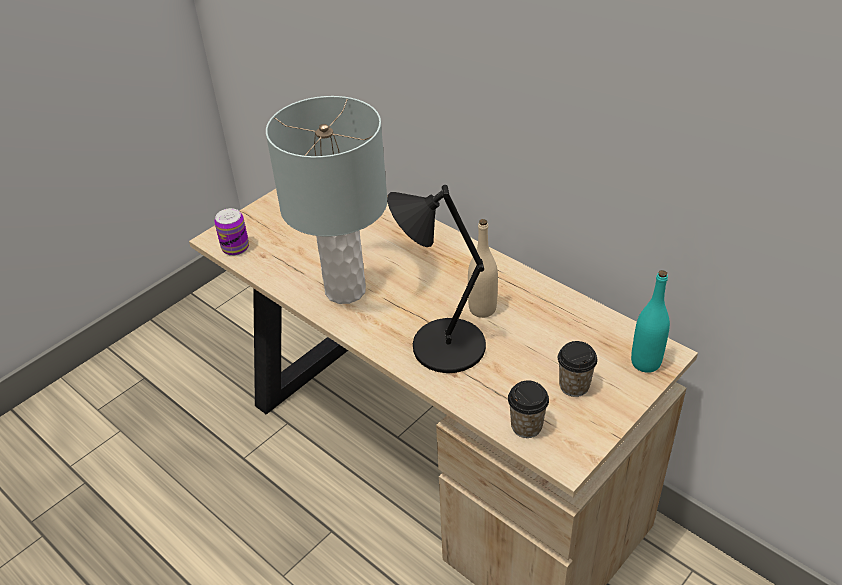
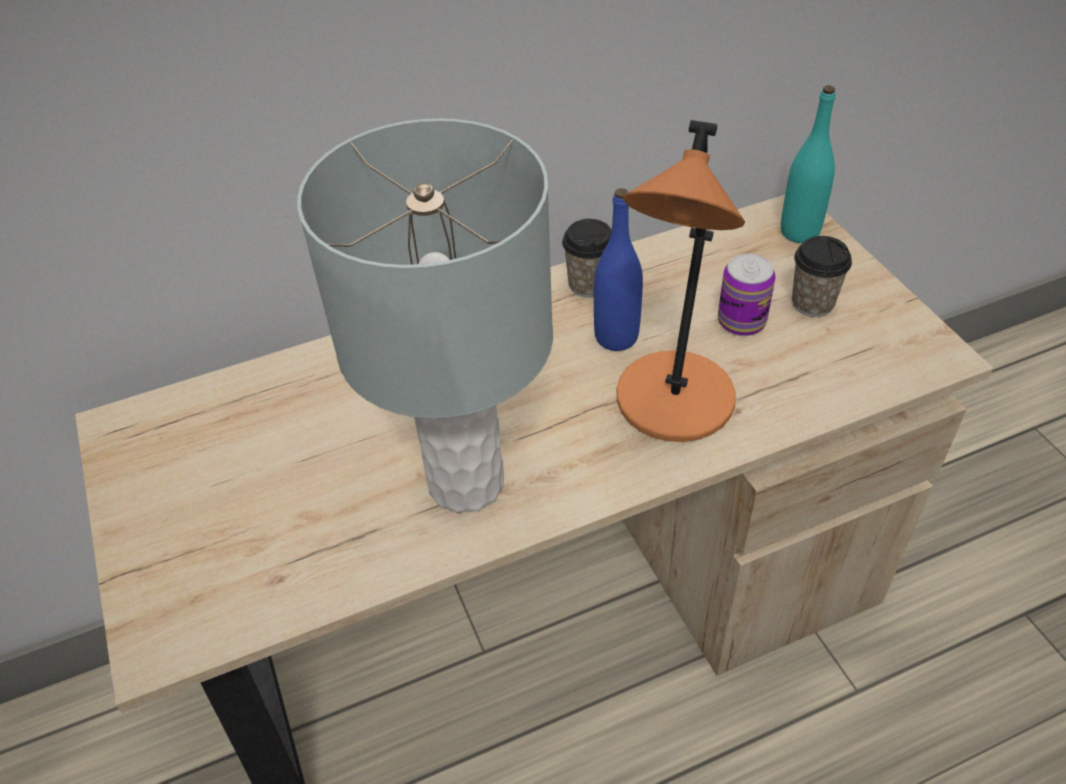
camera: 65 degrees left, 5 degrees up
can [214,208,249,256] -> can moved to [718,254,776,336]
black table lamp [387,185,486,373] -> orange table lamp [616,120,745,442]
beige bottle [468,219,498,318] -> blue bottle [594,188,643,351]
cup [508,381,549,438] -> cup moved to [562,219,612,298]

